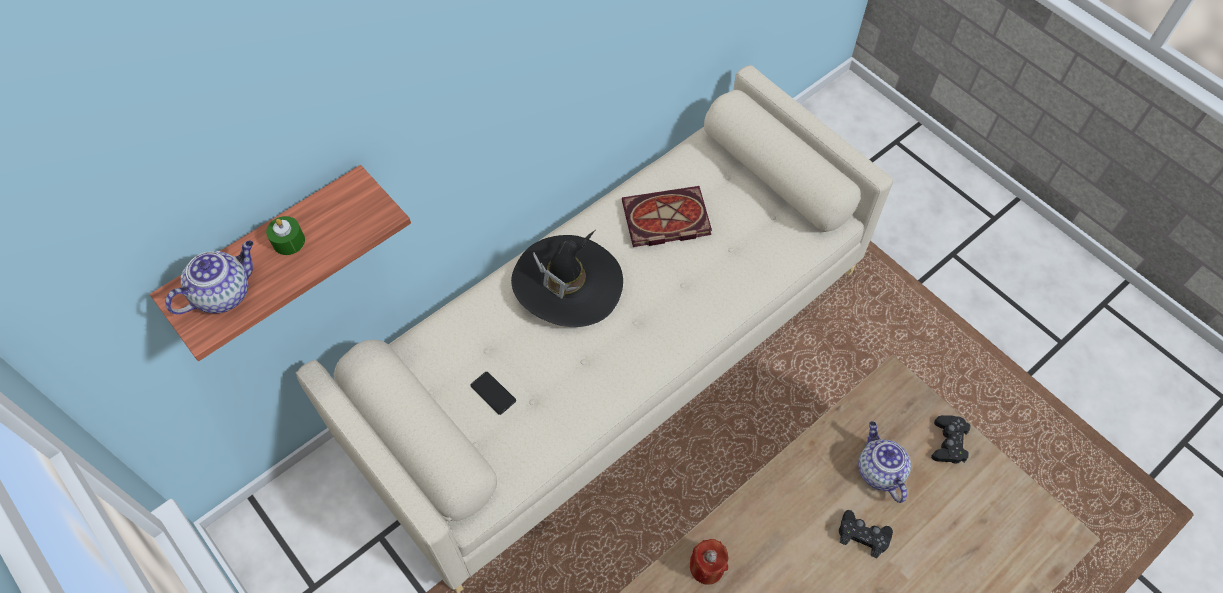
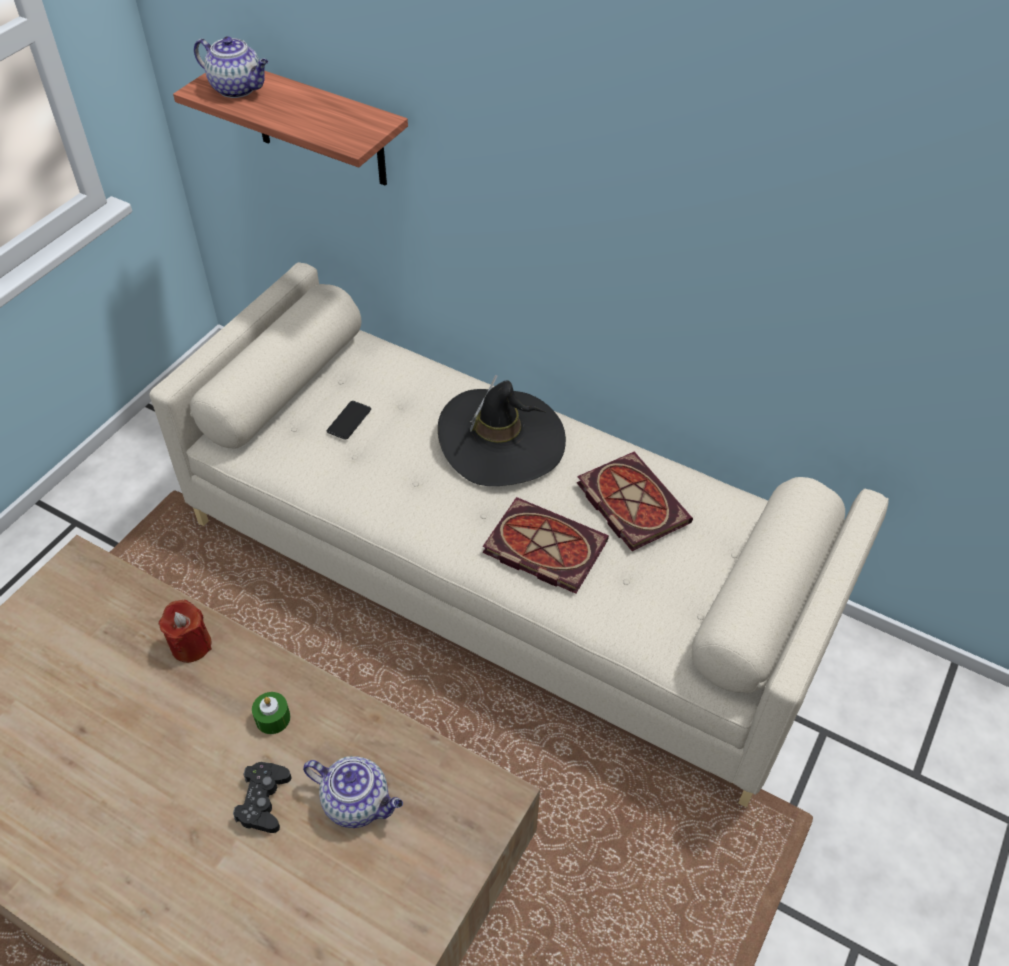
camera: 70 degrees right, 10 degrees down
green candle [266,216,305,255] -> green candle moved to [252,692,291,734]
teapot [858,421,911,503] -> teapot turned 60 degrees clockwise [303,756,403,828]
black game controller [931,415,970,464] -> none
none -> book [483,497,609,594]

